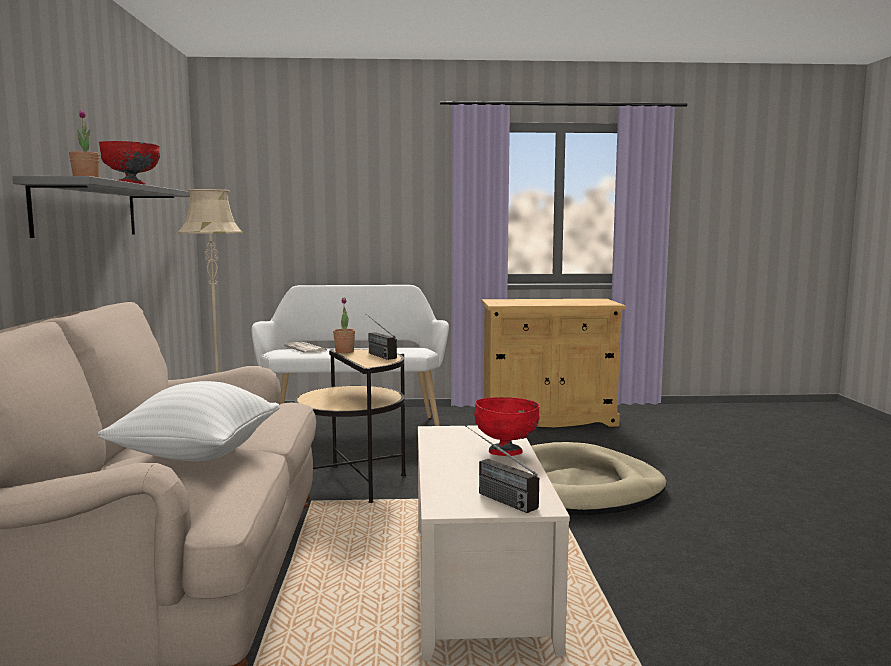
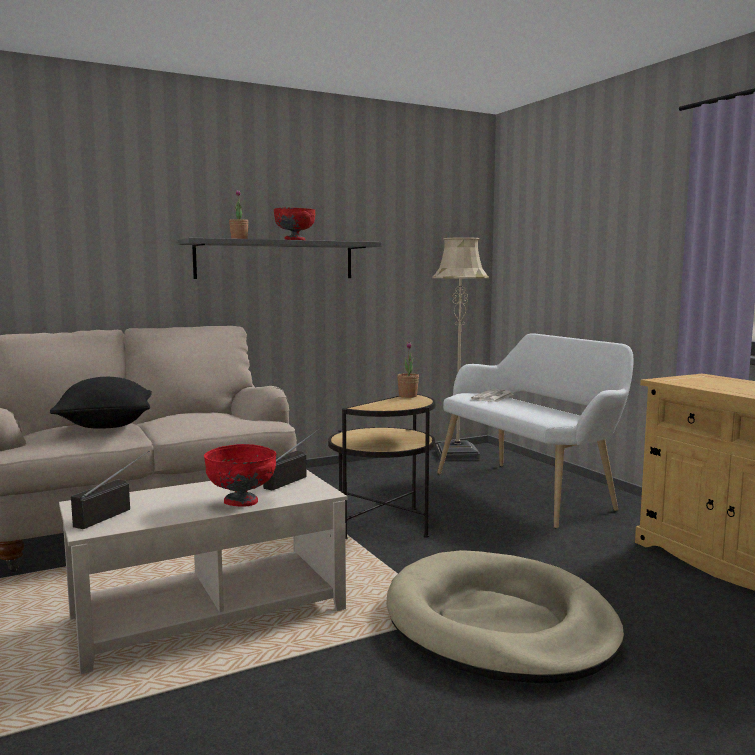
camera: 65 degrees right, 0 degrees up
white pillow [97,381,280,461] -> black pillow [50,377,152,429]
radio [366,314,397,360] -> radio moved to [263,427,322,490]

